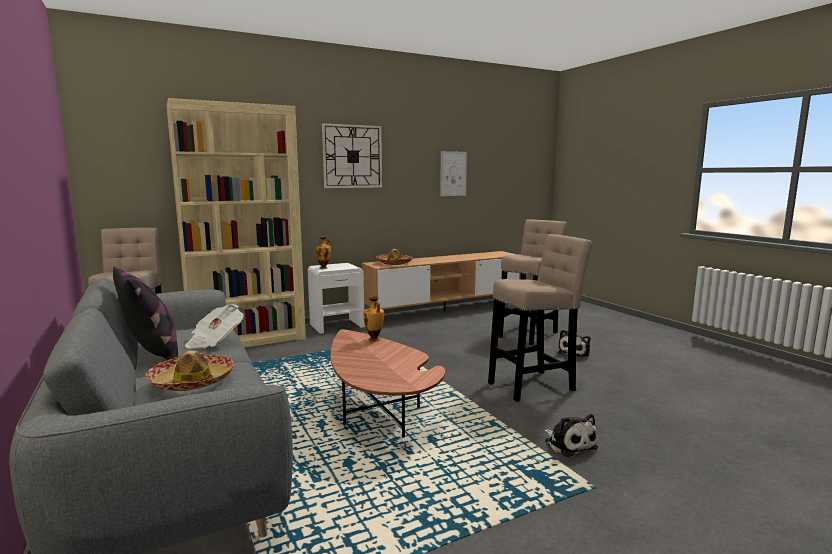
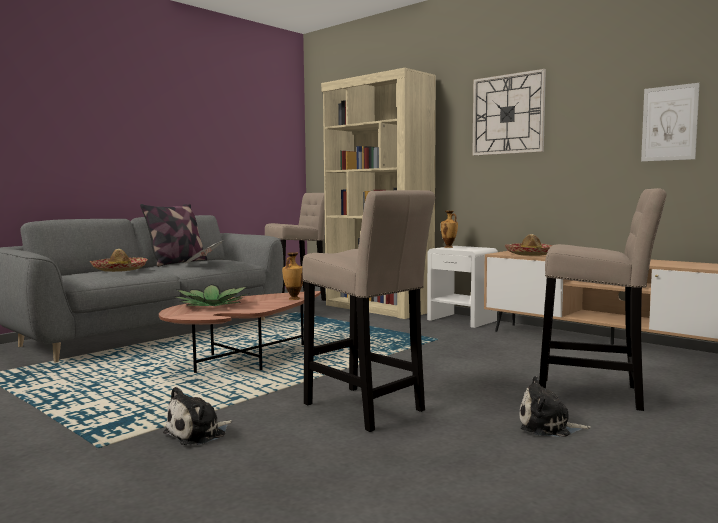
camera: 70 degrees right, 5 degrees down
none -> potted plant [174,284,247,306]

